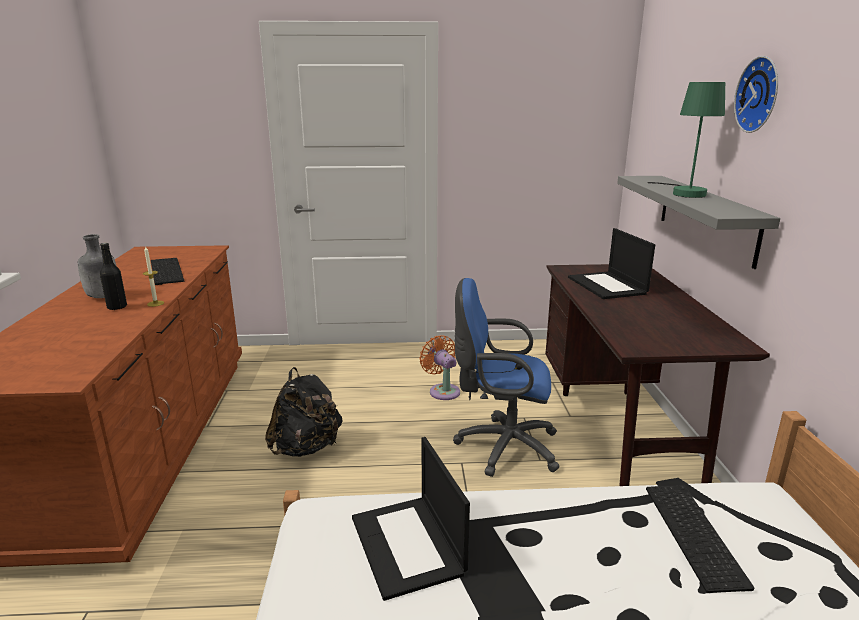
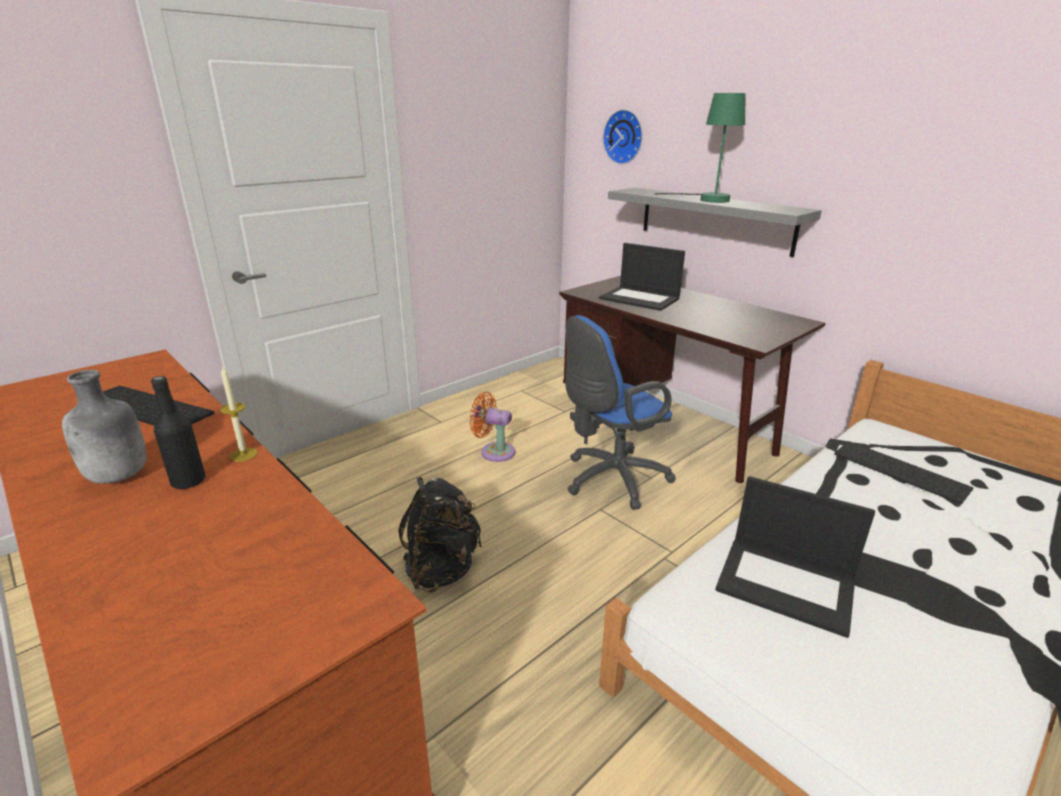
camera: 40 degrees left, 5 degrees up
wall clock [734,56,778,133] -> wall clock moved to [603,109,643,164]

